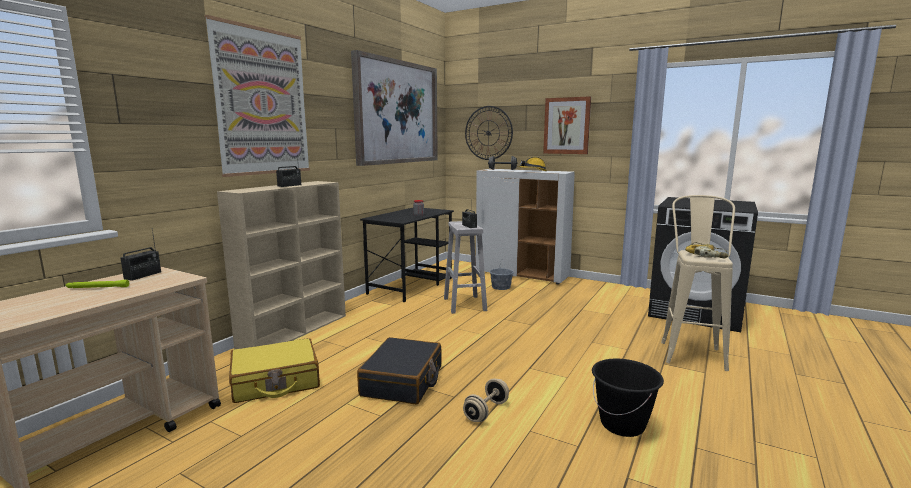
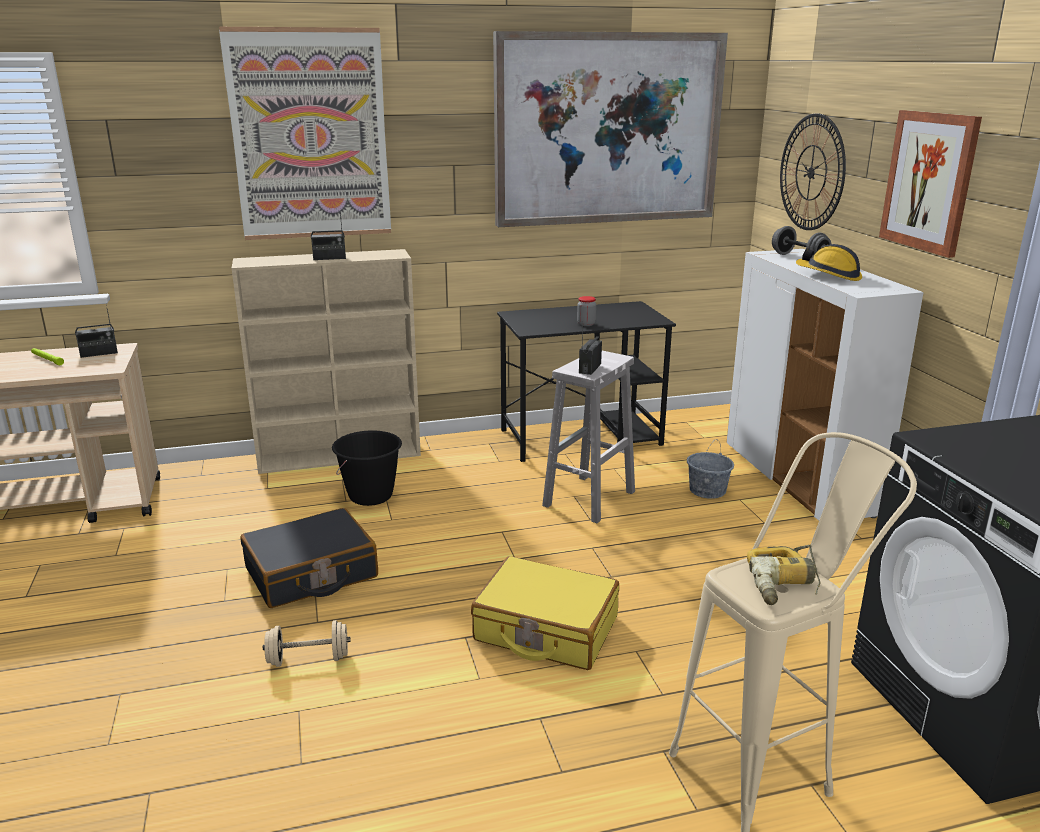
camera: 45 degrees right, 10 degrees up
yellow suitcase [229,338,320,403] -> yellow suitcase moved to [471,556,619,670]
black bucket [592,359,664,437] -> black bucket moved to [332,430,402,506]

